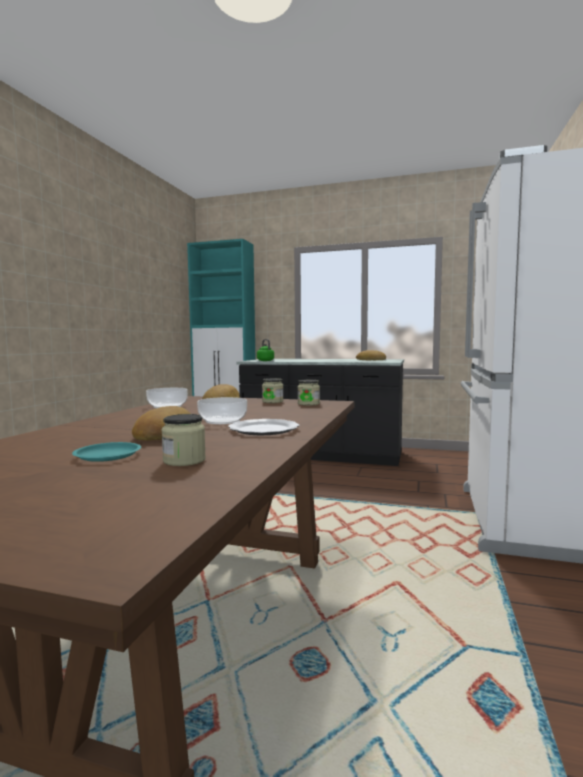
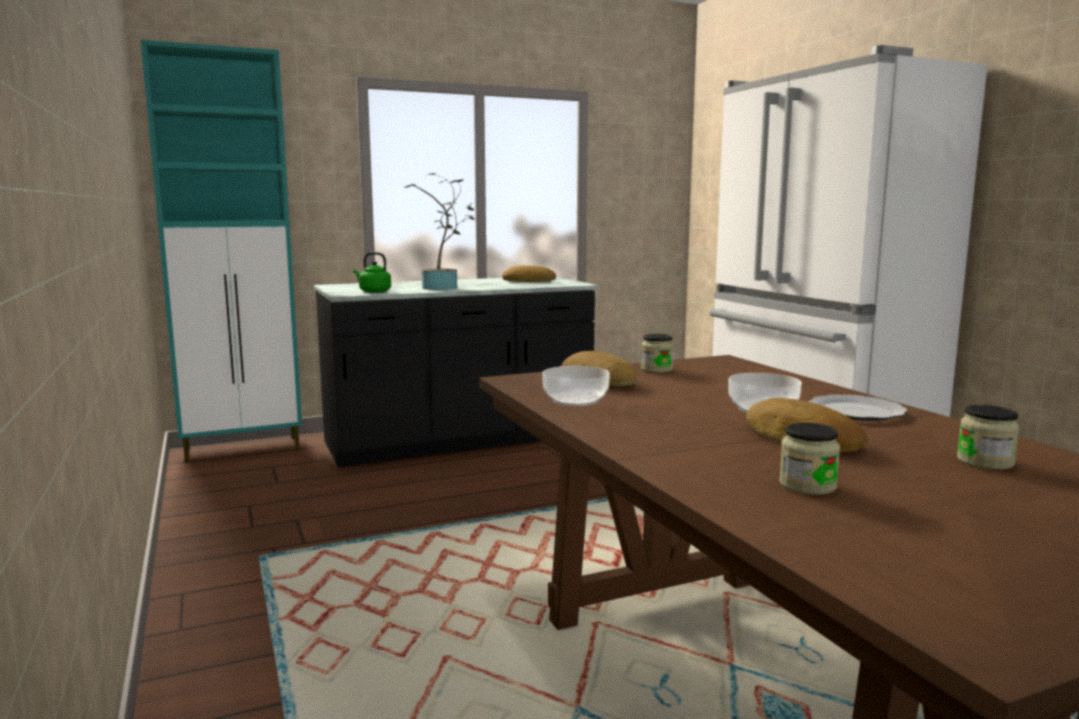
camera: 40 degrees left, 5 degrees up
turquoise plate [72,442,141,462] -> none
jar [297,380,320,406] -> jar moved to [779,423,840,495]
none -> potted plant [405,173,475,290]

